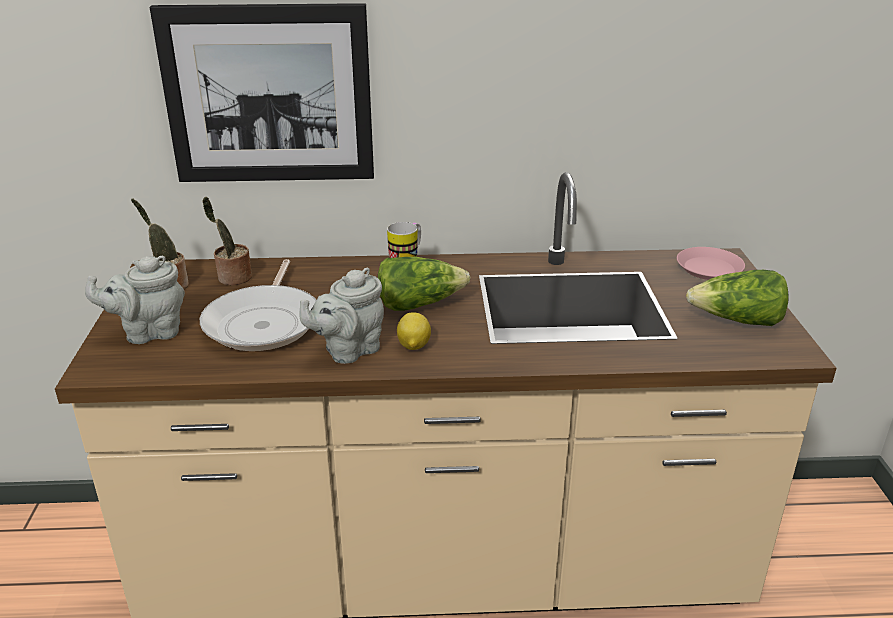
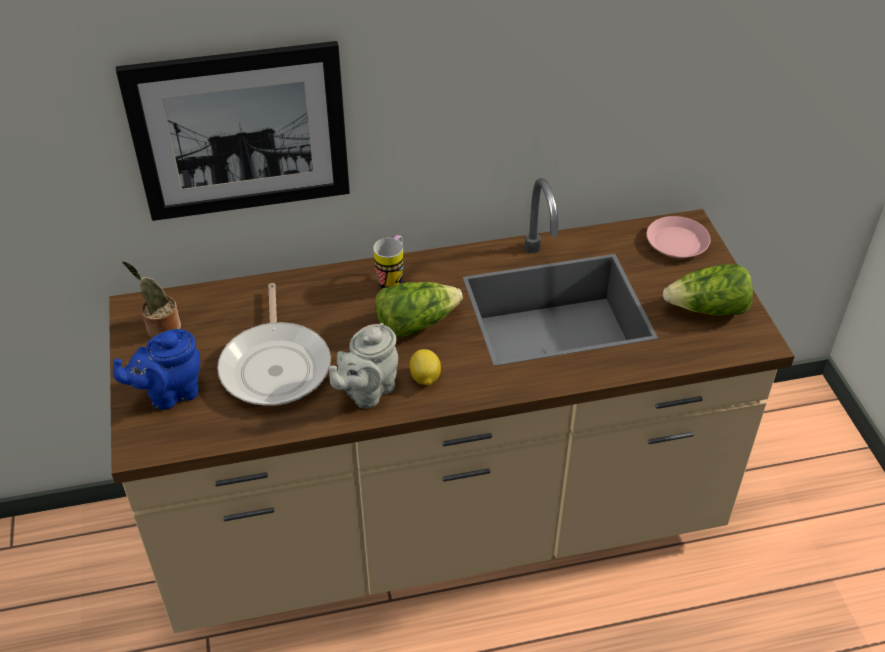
camera: 10 degrees left, 15 degrees up
grey teapot [85,255,185,344] -> blue teapot [113,329,200,410]
potted plant [203,197,252,285] -> none

